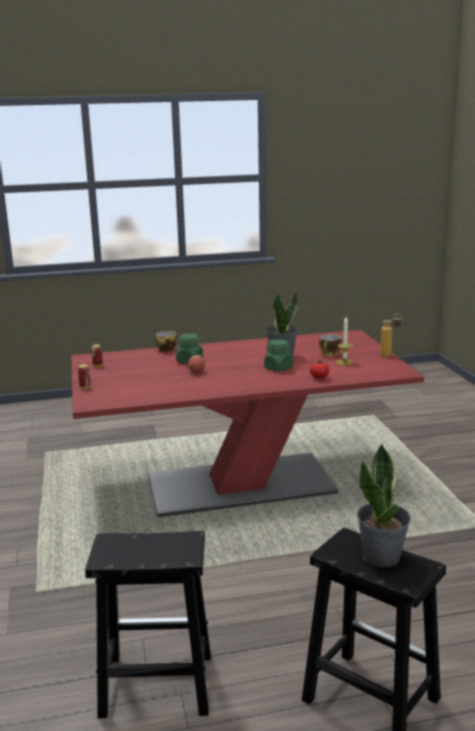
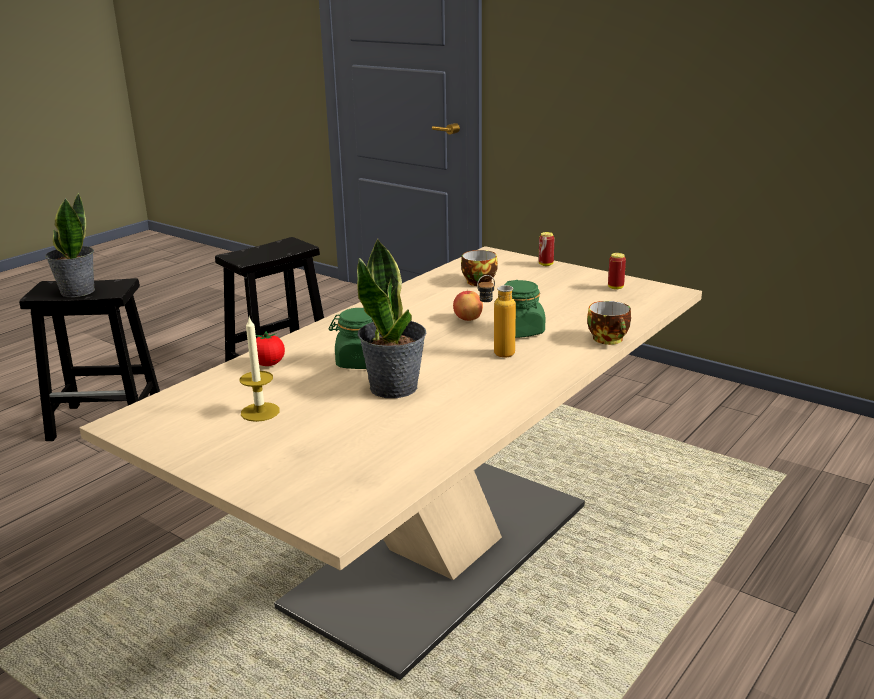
camera: 140 degrees right, 5 degrees up
red dining table [71,330,424,517] -> beige dining table [79,246,702,680]
cup [319,334,342,356] -> cup moved to [461,250,498,286]
bottle [380,314,402,357] -> bottle moved to [477,275,516,357]

